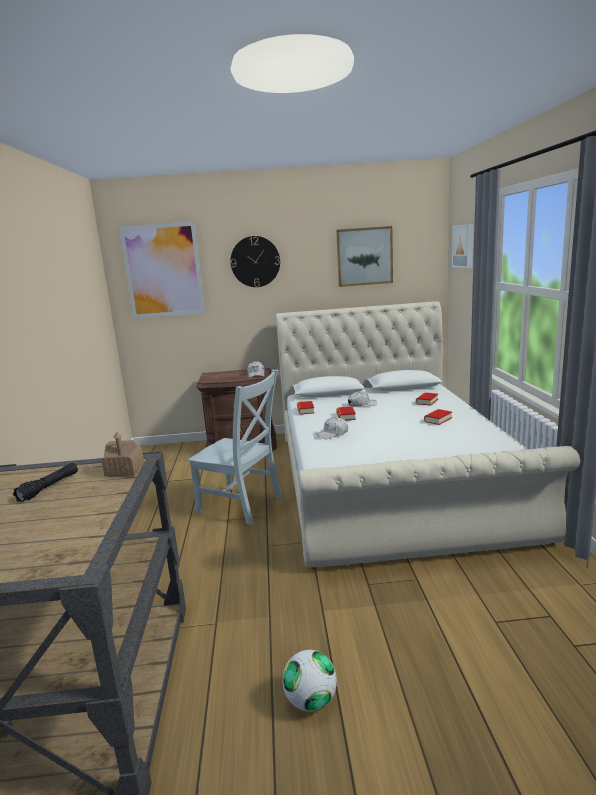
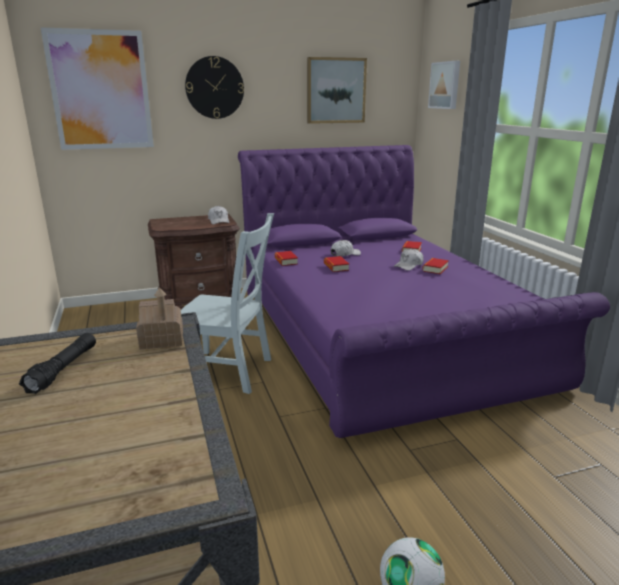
camera: 15 degrees left, 5 degrees up
beige bed [276,301,580,569] -> purple bed [238,145,610,438]
white cap [316,417,348,439] -> white cap moved to [393,249,423,271]

